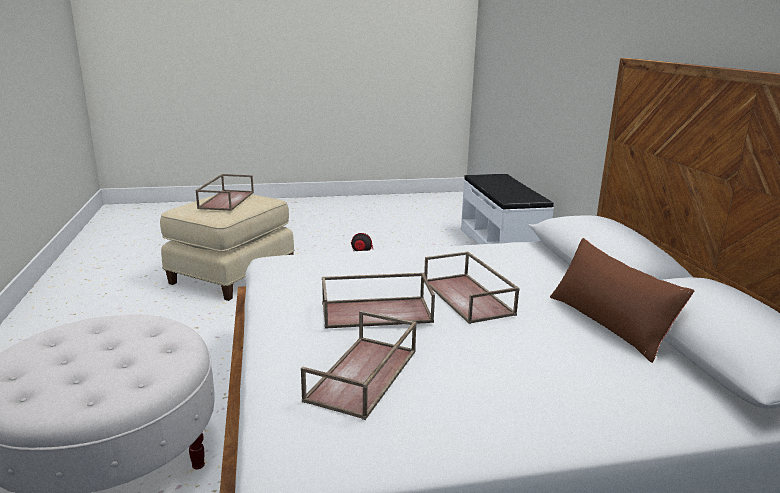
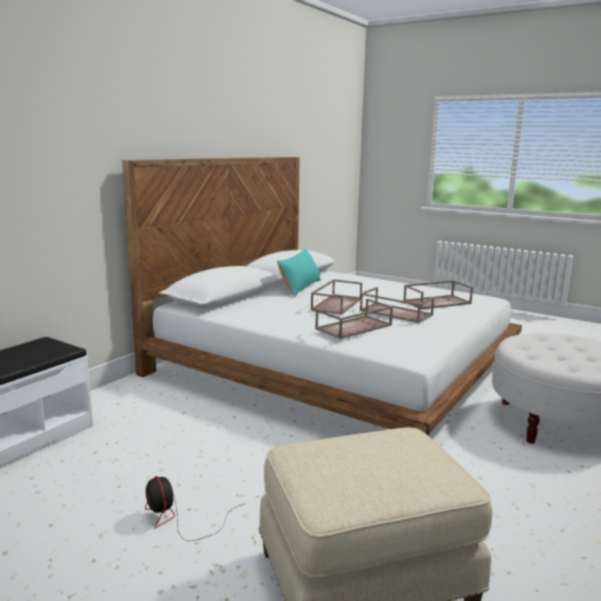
camera: 135 degrees left, 5 degrees down
brown tray [195,174,254,211] -> brown tray moved to [315,299,393,339]
brown pillow [550,238,694,363] -> turquoise pillow [277,248,321,297]

